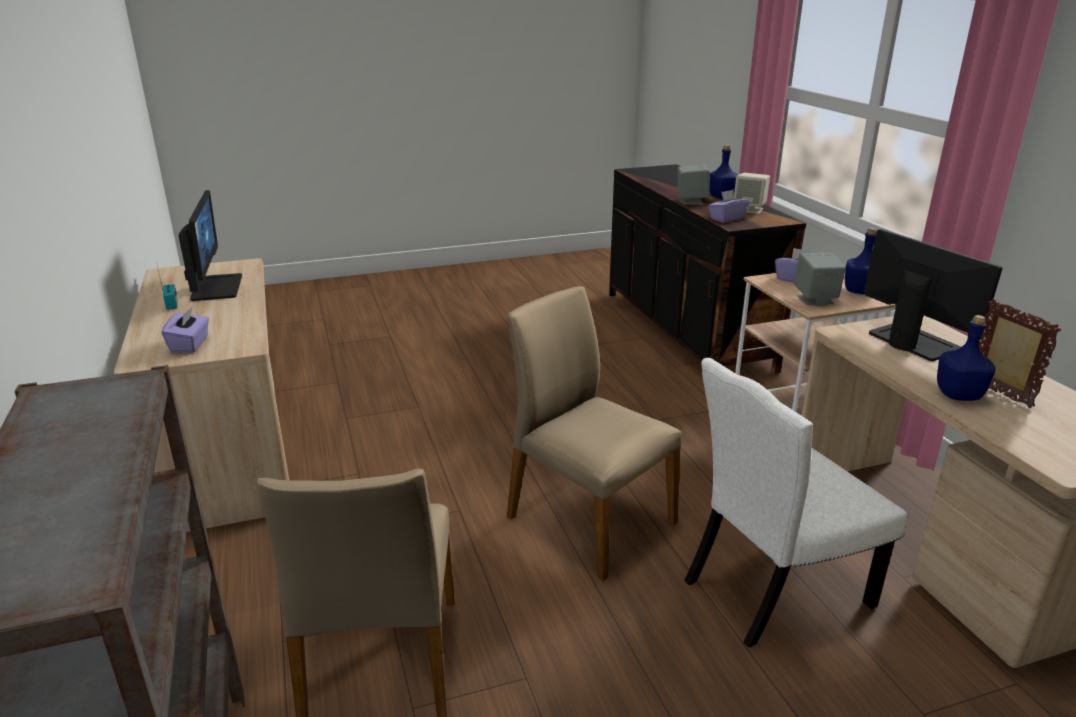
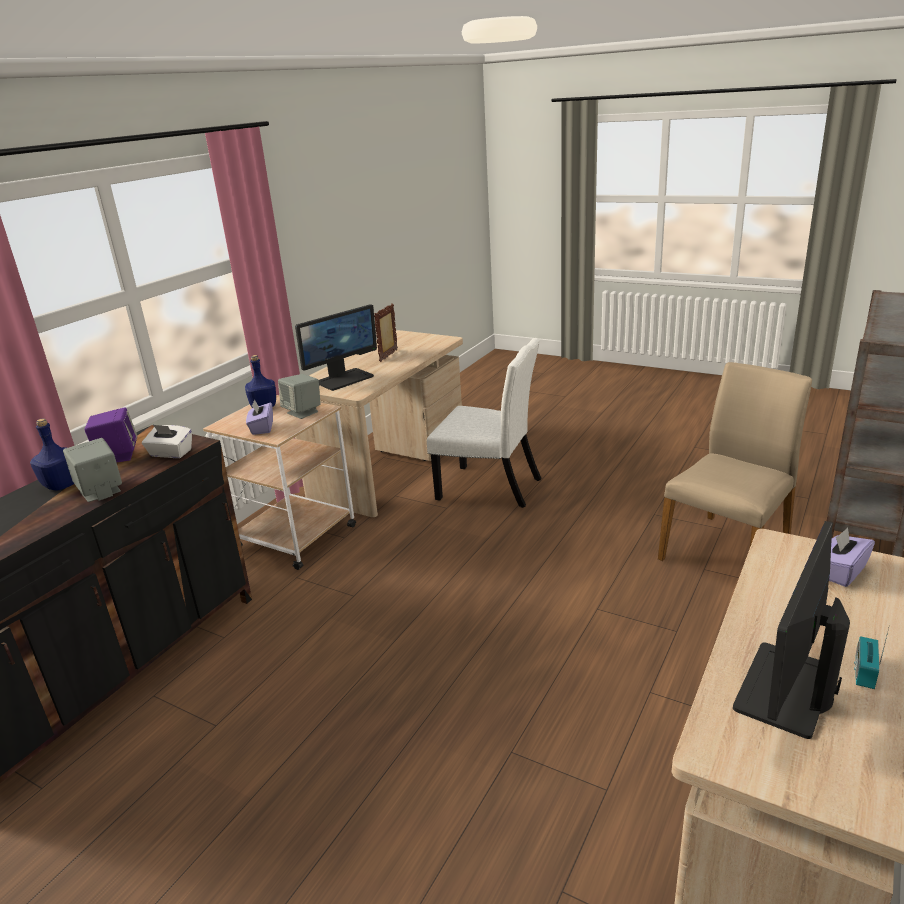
camera: 130 degrees left, 0 degrees up
beige chair [507,287,682,581] -> none
purple tissue box [708,190,749,223] -> white tissue box [142,425,192,458]
beige speaker [734,173,770,214] -> purple speaker [84,408,137,462]
monitor [864,229,1002,361] -> monitor turned 150 degrees counterclockwise [295,304,377,391]
blue bottle [937,315,996,401] -> none

